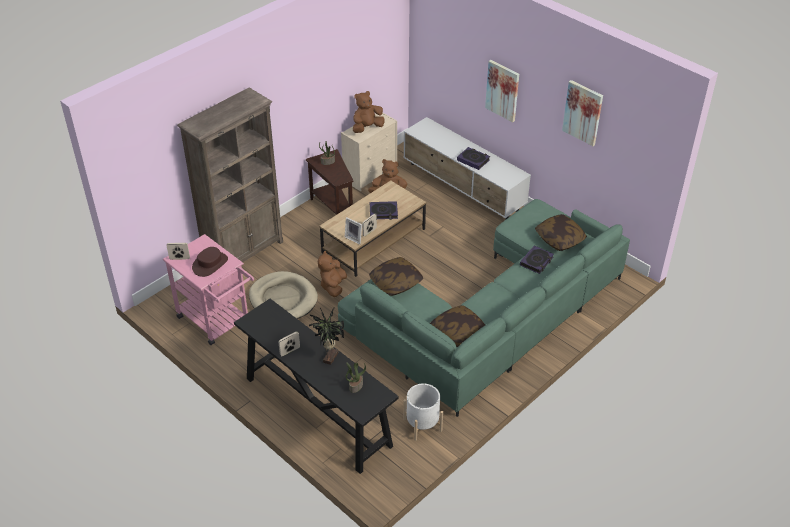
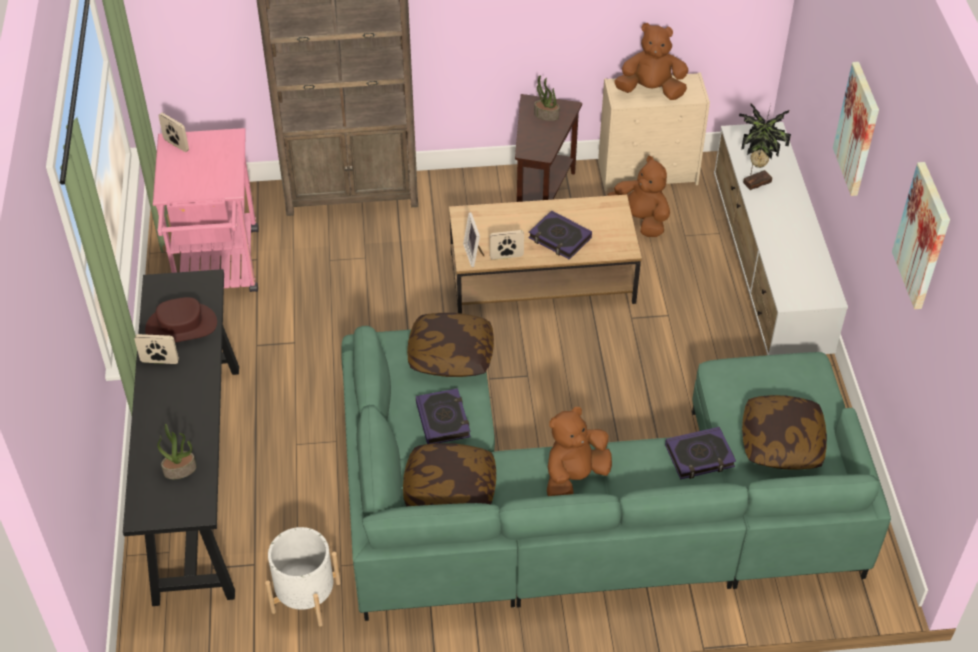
camera: 40 degrees right, 5 degrees up
brown hat [192,247,228,277] -> brown hat moved to [145,297,217,343]
beige dog bed [249,271,318,319] -> none
potted plant [309,307,344,365] -> potted plant moved to [739,103,791,190]
brown plush toy [318,251,347,297] -> brown plush toy moved to [547,407,612,496]
book [457,147,490,170] -> book moved to [416,388,471,444]

